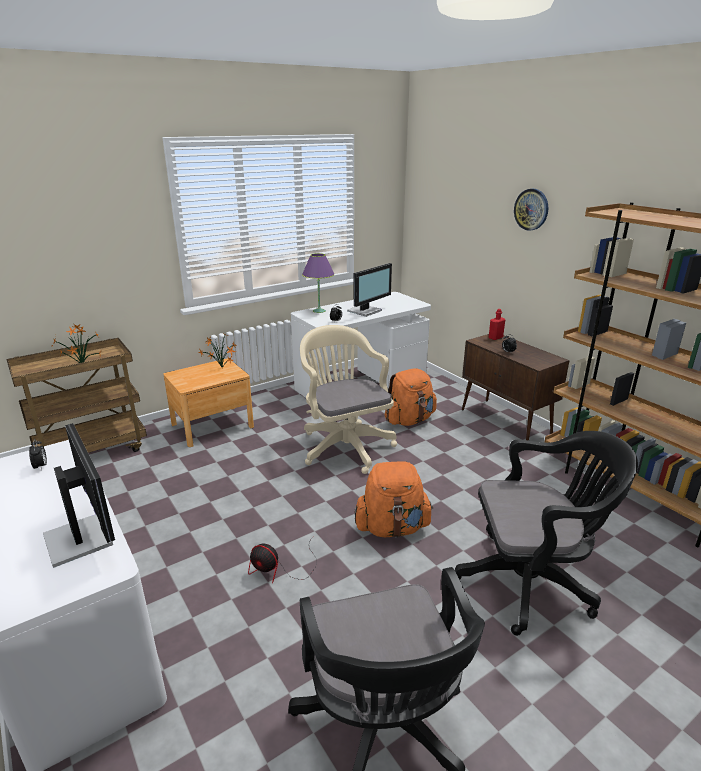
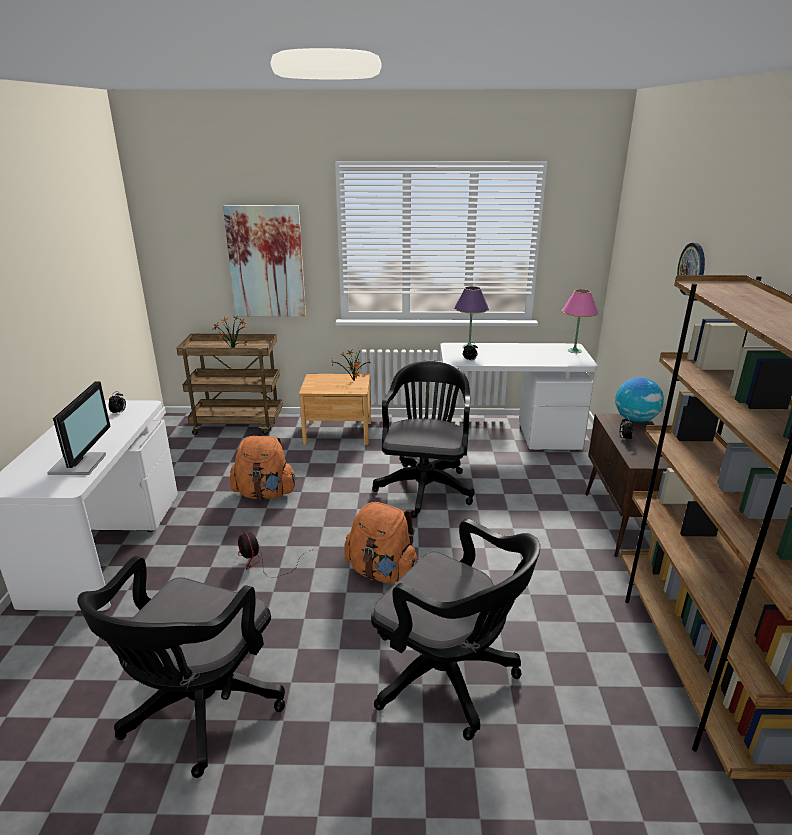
camera: 35 degrees right, 0 degrees up
beige office chair [300,325,397,474] -> black office chair [372,360,474,518]
monitor [347,263,392,317] -> none
orange backpack [385,368,437,426] -> orange backpack moved to [230,436,296,499]
red bottle [489,309,505,340] -> globe [615,377,664,423]
none -> picture [223,205,306,317]
none -> pink table lamp [562,289,598,353]

